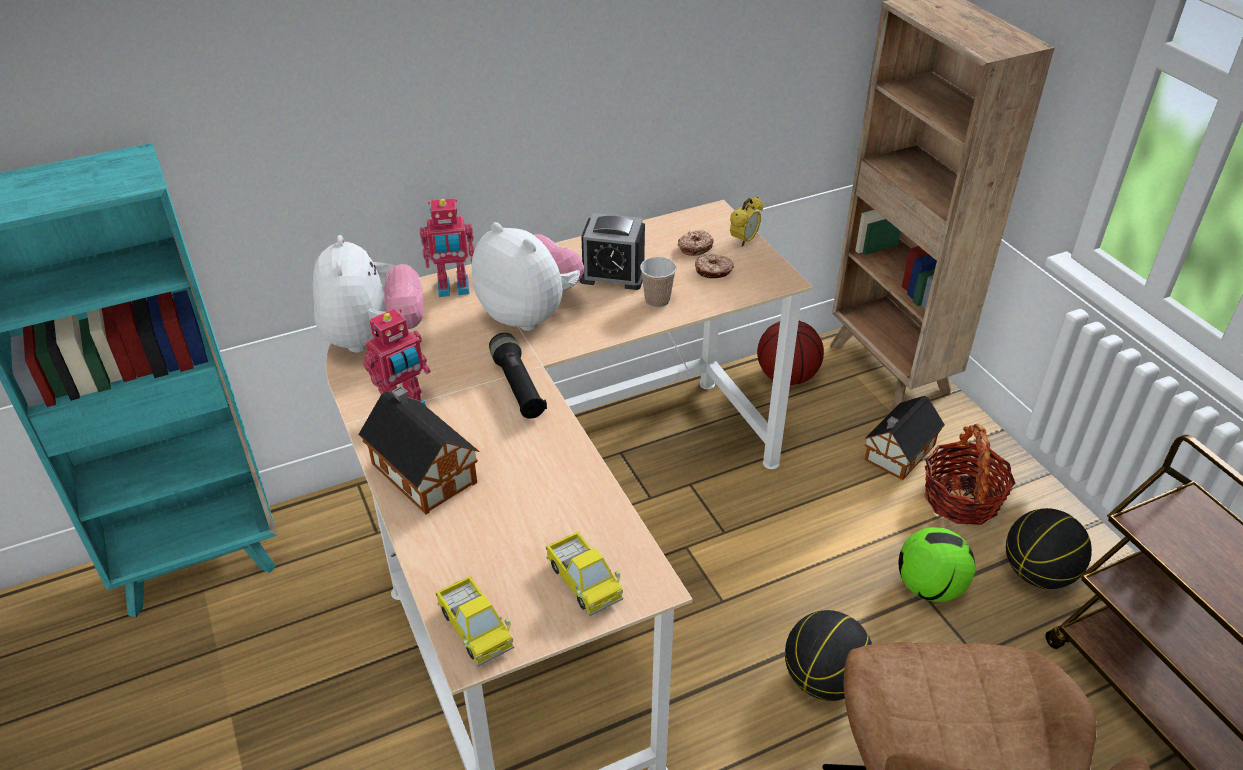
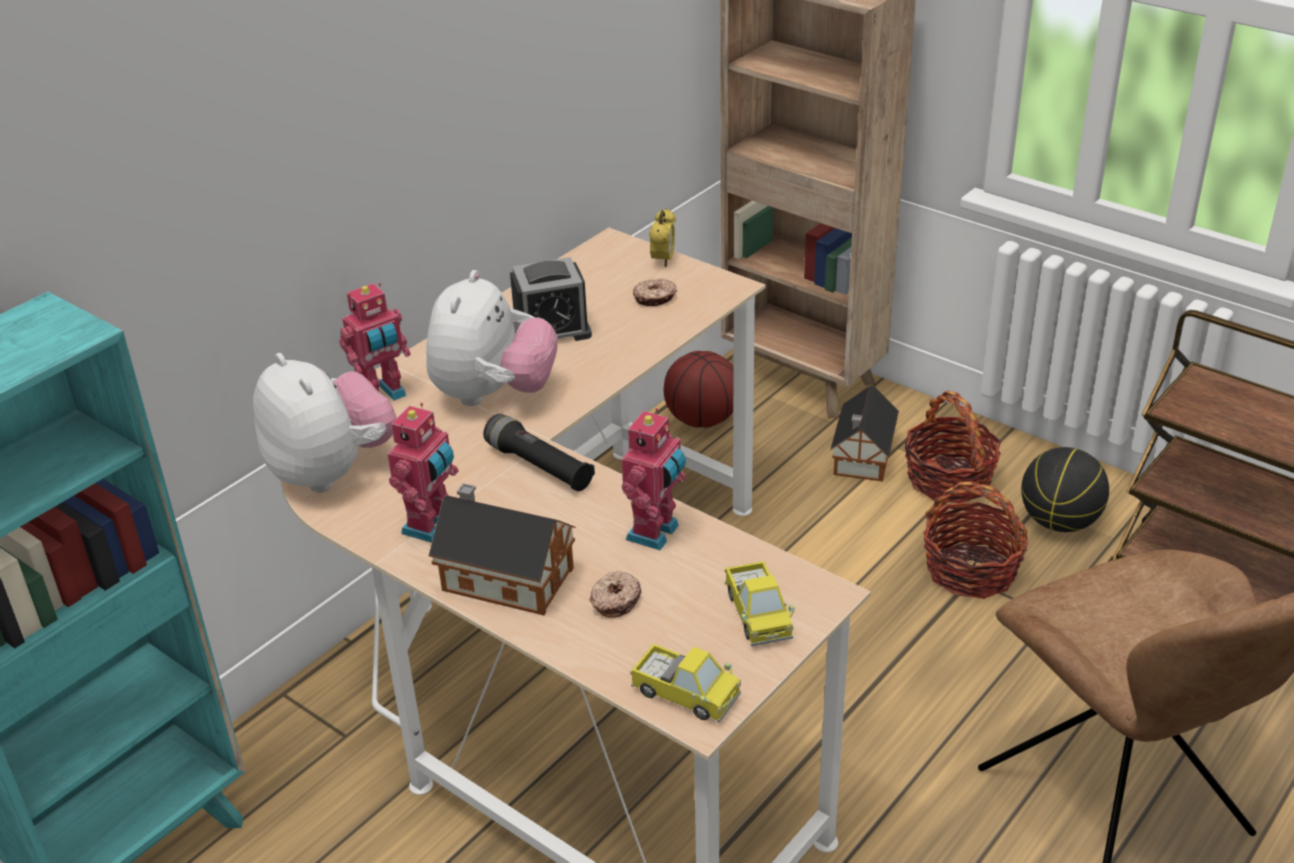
camera: 25 degrees left, 5 degrees down
plush toy [472,222,584,331] -> plush toy turned 90 degrees clockwise [426,270,558,406]
toy truck [546,532,623,617] -> toy truck turned 45 degrees clockwise [725,561,794,646]
cup [640,257,677,308] -> none
donut [678,230,714,256] -> donut moved to [590,570,641,618]
basketball [785,610,872,701] -> none
football [898,527,975,602] -> basket [923,481,1028,599]
none -> toy robot [622,408,686,550]

